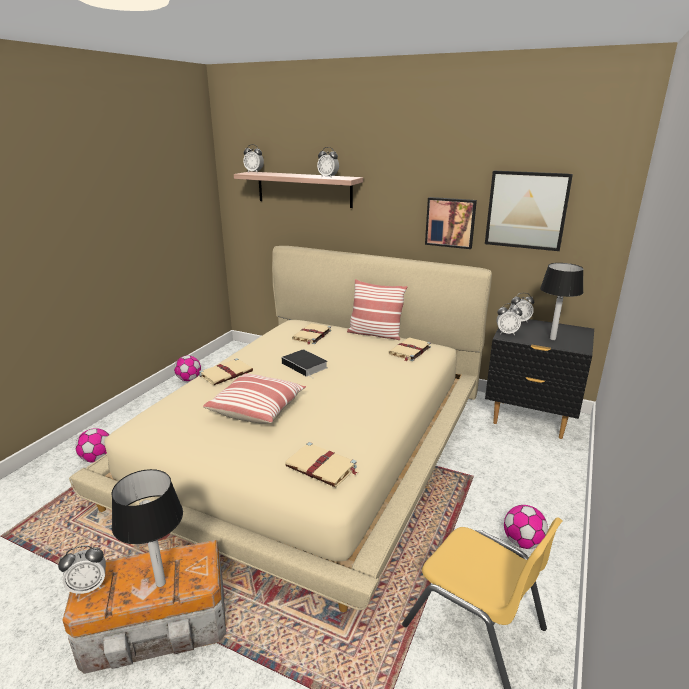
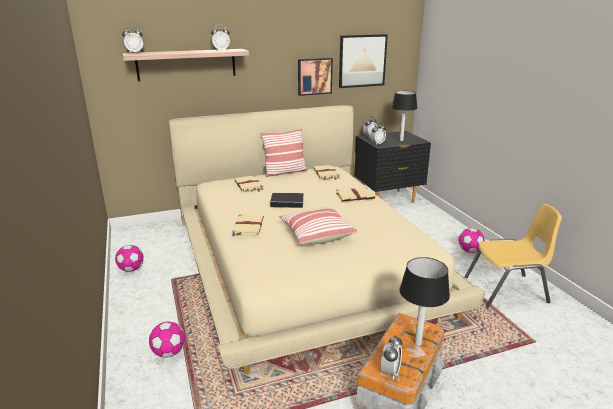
camera: 45 degrees left, 0 degrees up
beige book [285,442,358,487] -> beige book moved to [336,187,375,201]

